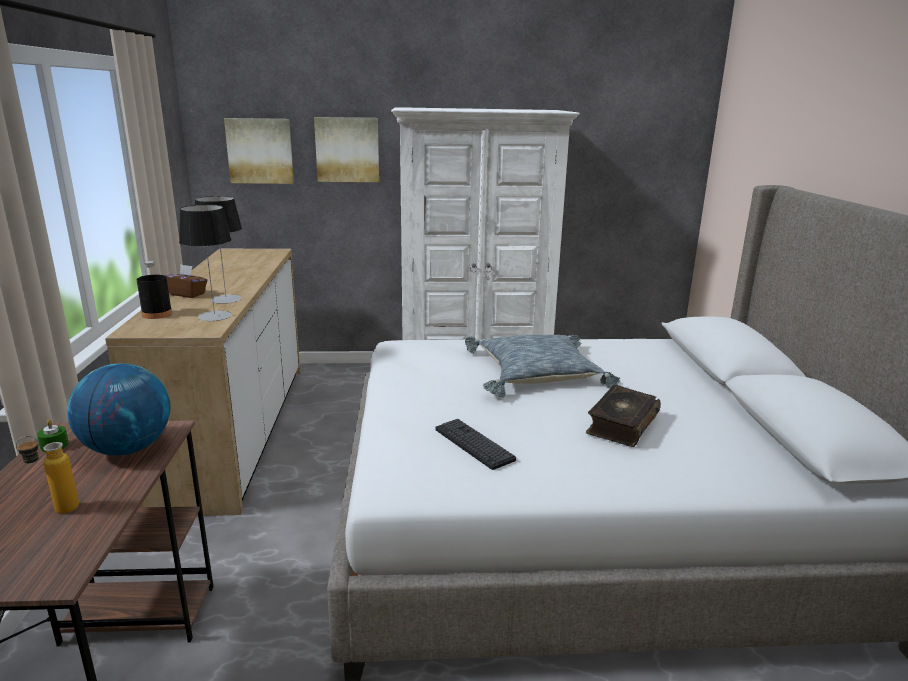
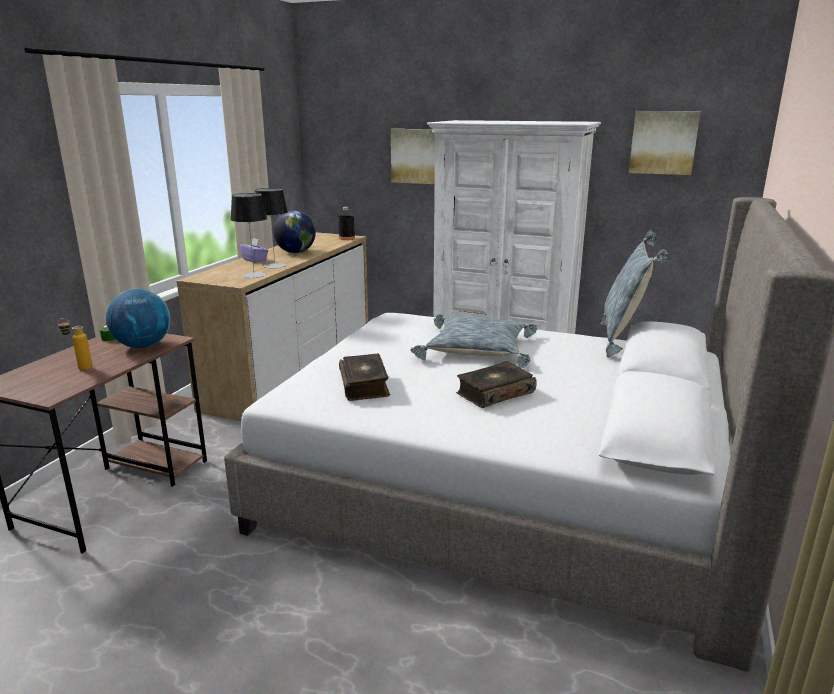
camera: 25 degrees right, 0 degrees up
black bottle [136,261,172,319] -> black bottle moved to [338,207,355,240]
brown tissue box [165,265,208,298] -> purple tissue box [239,238,268,263]
picture [224,118,294,184] -> picture moved to [629,111,701,175]
keyboard [436,419,516,470] -> book [339,354,390,401]
none -> globe [273,211,316,253]
none -> pillow [601,230,670,358]

